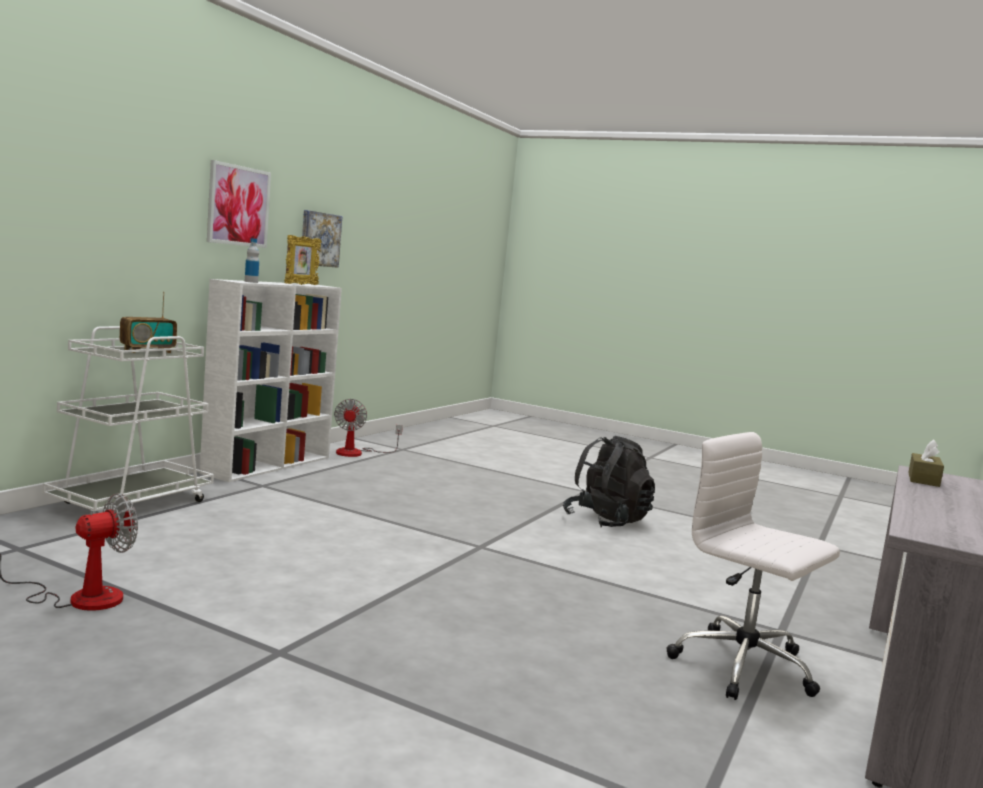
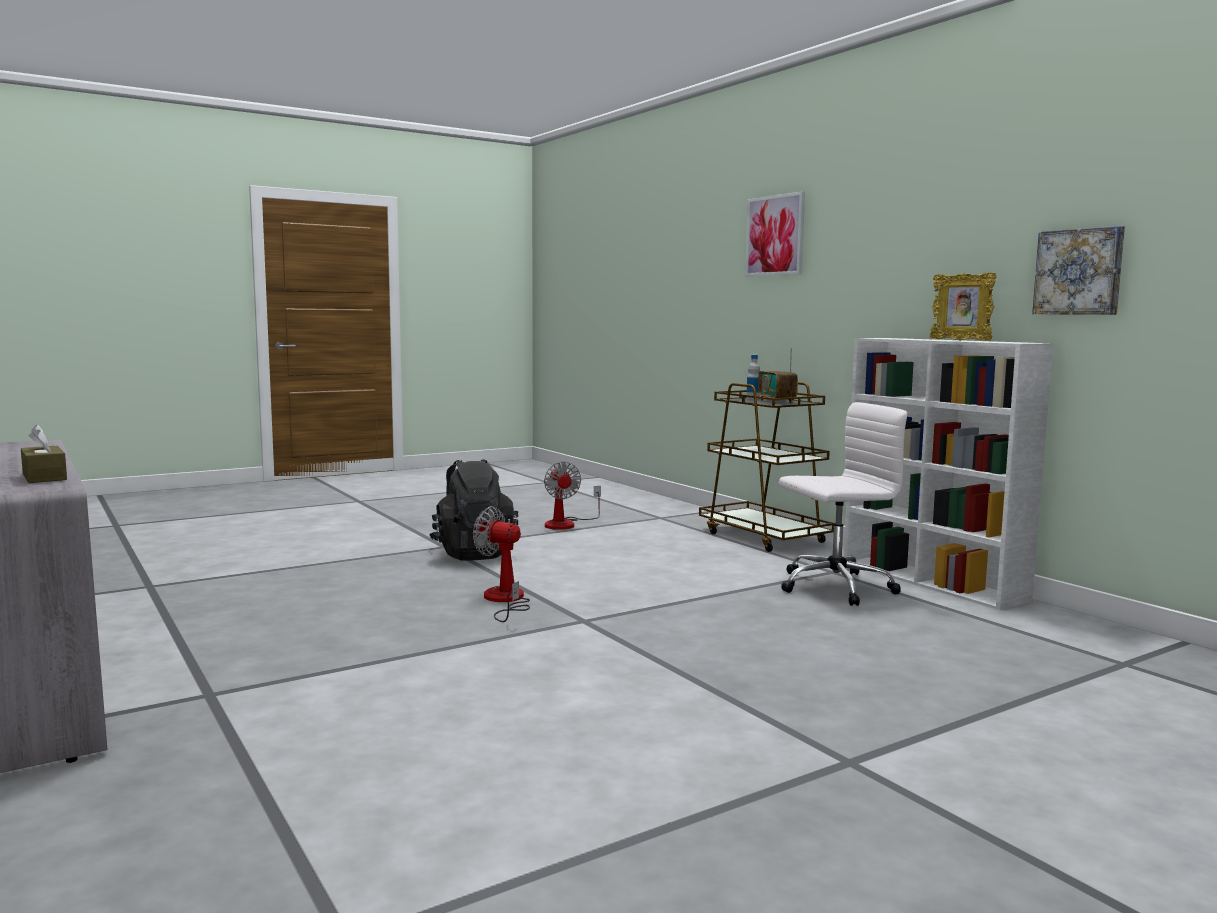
camera: 120 degrees right, 0 degrees up
white cart [43,326,214,511] -> brown cart [699,382,834,552]
picture [207,160,271,248] -> picture moved to [745,191,805,277]
bottle [245,238,259,283] -> bottle moved to [746,355,760,399]
fan [334,399,403,457] -> fan moved to [473,506,530,622]
black backpack [563,436,655,527] -> black backpack moved to [430,459,518,561]
white office chair [666,432,840,700] -> white office chair moved to [779,402,907,606]

